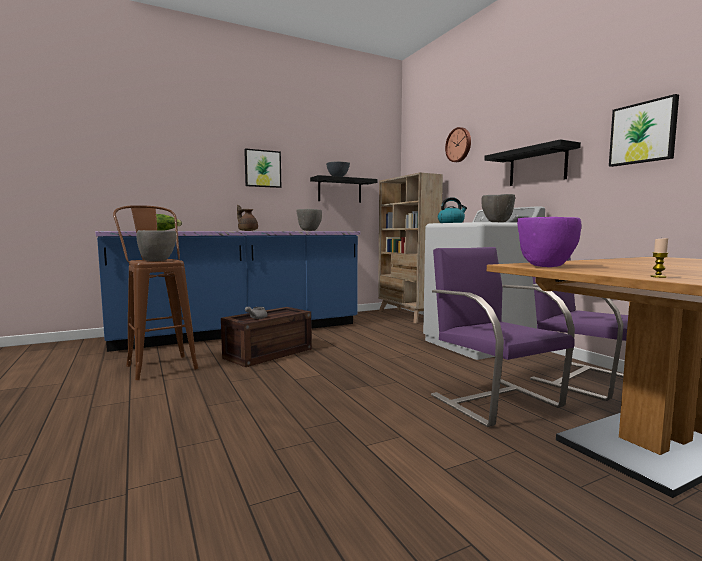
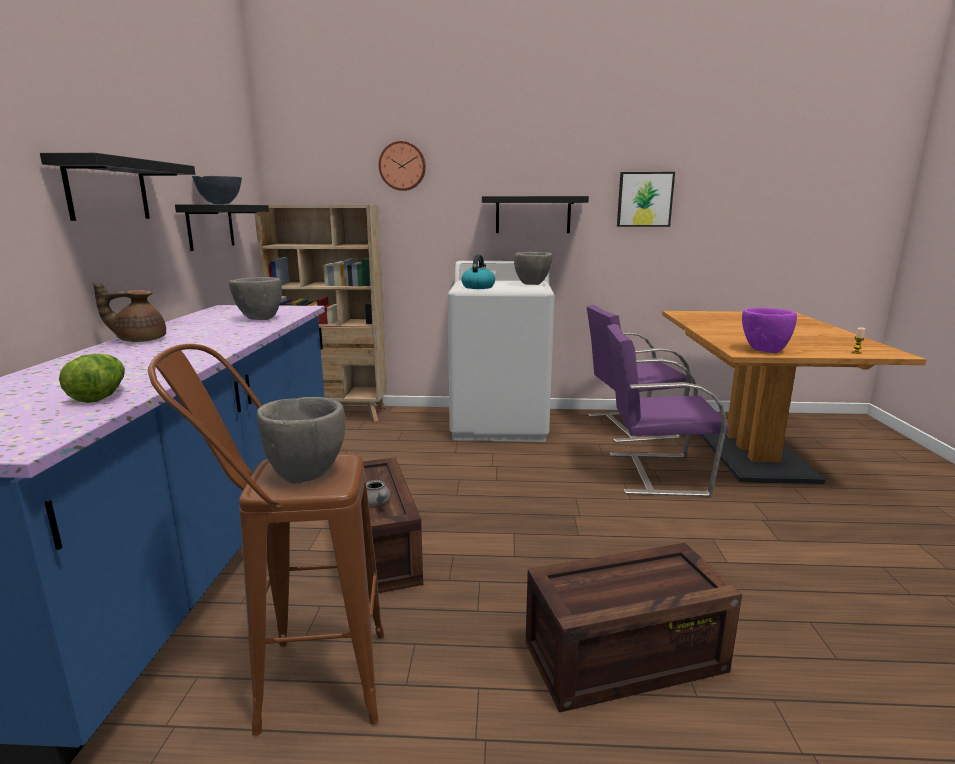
camera: 60 degrees left, 10 degrees up
picture [244,148,281,188] -> black shelf [40,153,195,221]
none -> crate [526,543,742,713]

